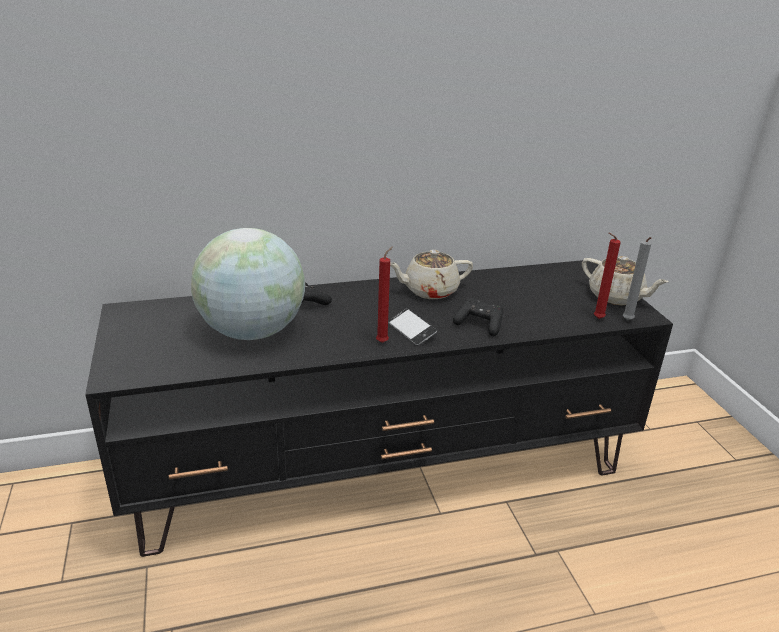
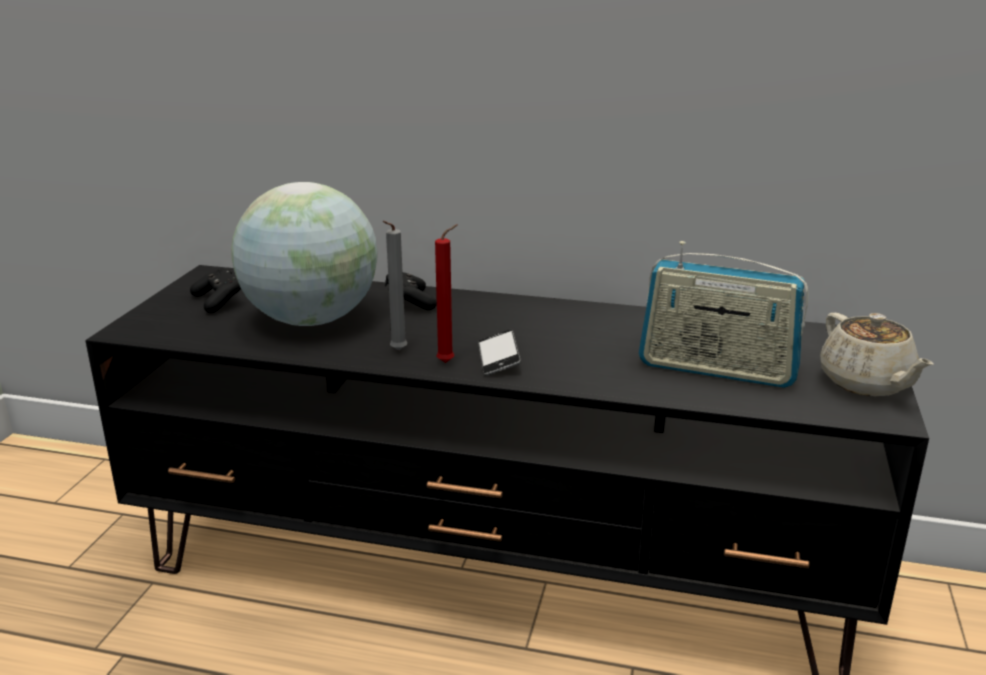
camera: 30 degrees right, 5 degrees down
beige teapot [390,250,473,299] -> none
black game controller [453,298,503,336] -> black game controller moved to [190,268,241,313]
red candle [594,232,621,319] -> none
grey candle [623,237,652,320] -> grey candle moved to [382,221,407,351]
none -> radio [639,241,809,388]

